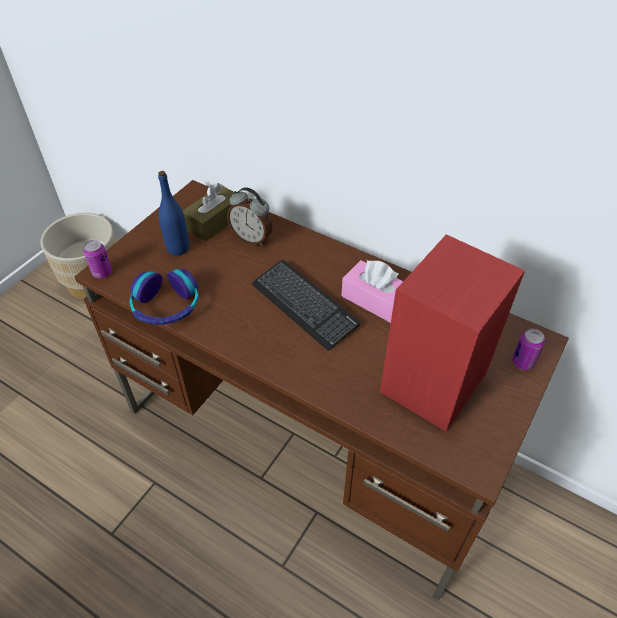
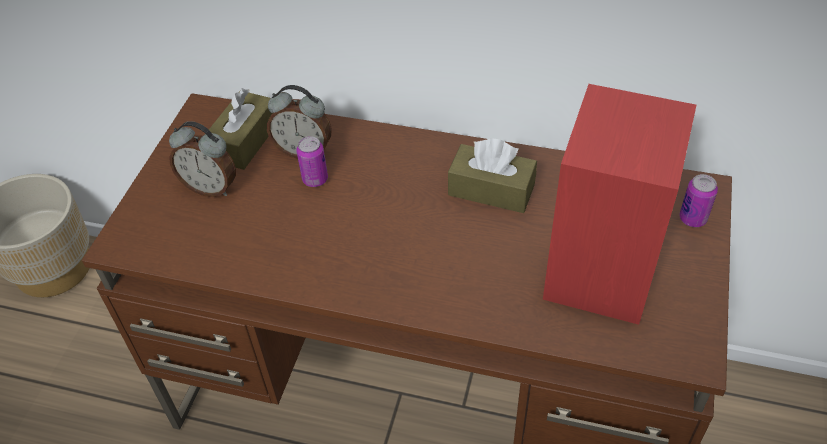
camera: 15 degrees left, 0 degrees up
can [83,240,112,279] -> can moved to [297,136,328,187]
headphones [129,269,199,325] -> none
blue bottle [158,171,189,256] -> alarm clock [169,121,236,197]
keyboard [252,260,360,351] -> none
pink tissue box [341,260,403,323] -> brown tissue box [448,138,537,213]

